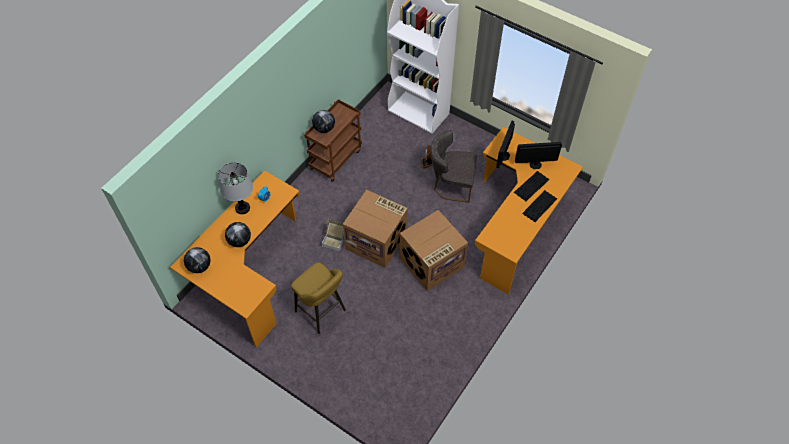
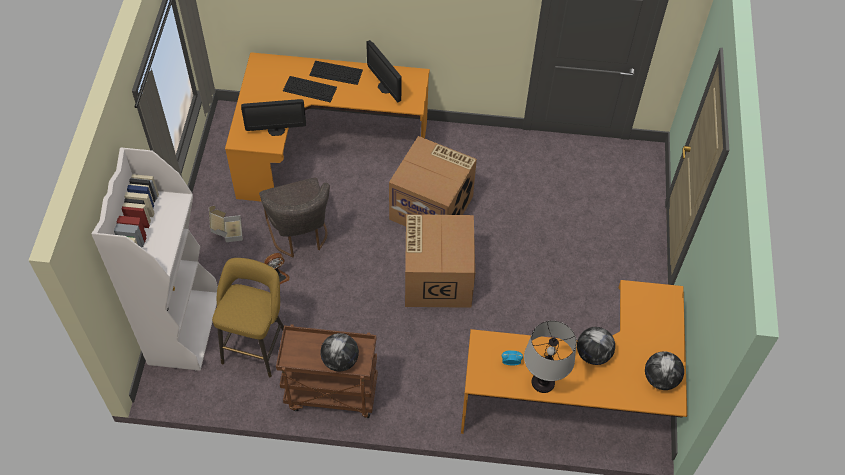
camera: 120 degrees left, 0 degrees up
yellow stool [291,262,346,334] -> yellow stool moved to [212,258,284,377]
cardboard box [322,219,344,251] -> cardboard box moved to [209,206,243,242]
monitor [515,142,562,169] -> monitor moved to [366,40,402,102]

